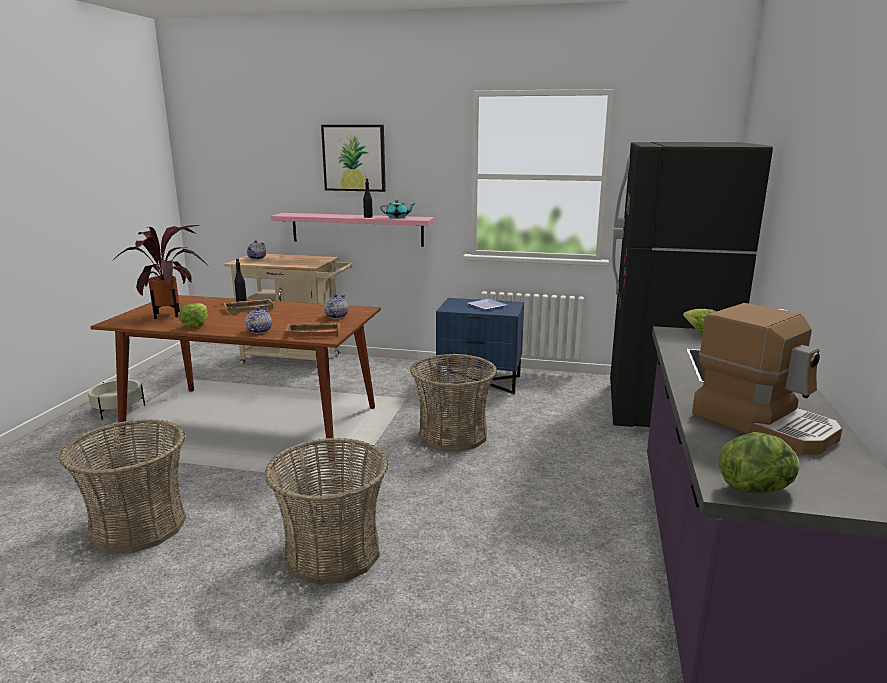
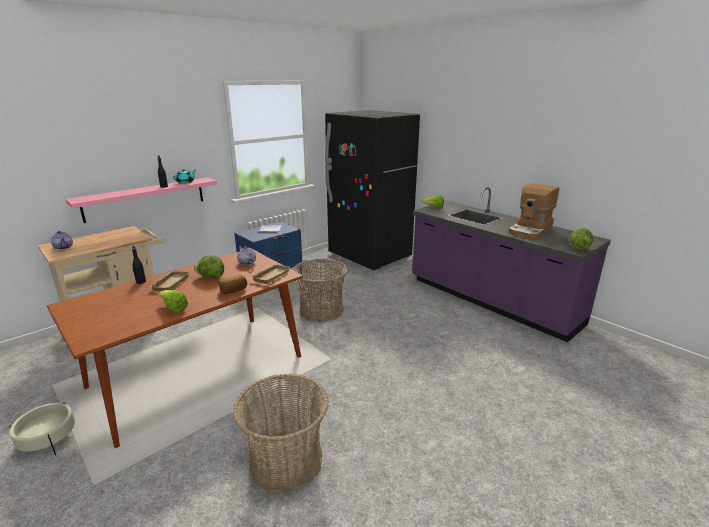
camera: 55 degrees left, 5 degrees up
potted plant [112,225,208,319] -> none
teapot [245,307,272,334] -> bread [219,275,247,294]
basket [264,437,388,585] -> none
orange tray [286,323,340,337] -> beige tray [251,264,290,284]
picture [321,125,386,192] -> none
coffee machine [692,303,842,454] -> coffee machine turned 135 degrees clockwise [509,183,559,239]
none -> lettuce [194,255,224,278]

